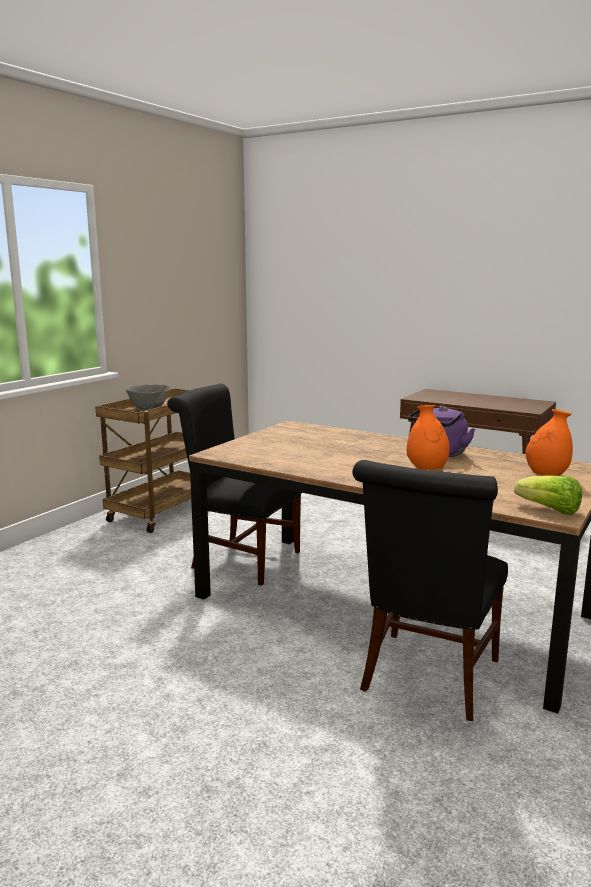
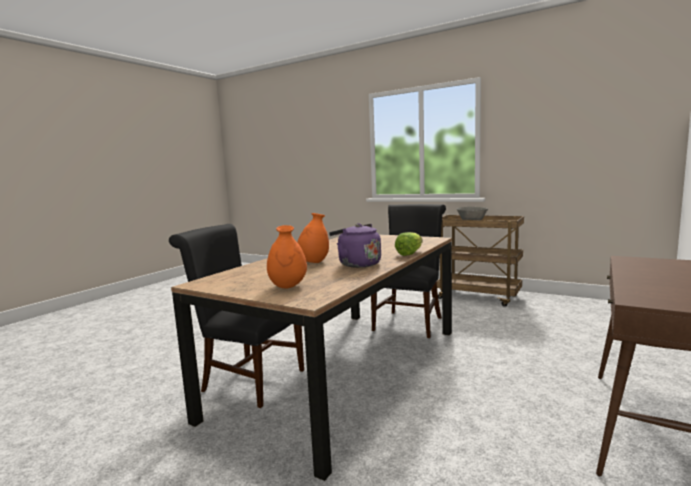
camera: 90 degrees right, 5 degrees down
lettuce [514,475,582,515] -> lettuce moved to [395,232,423,256]

